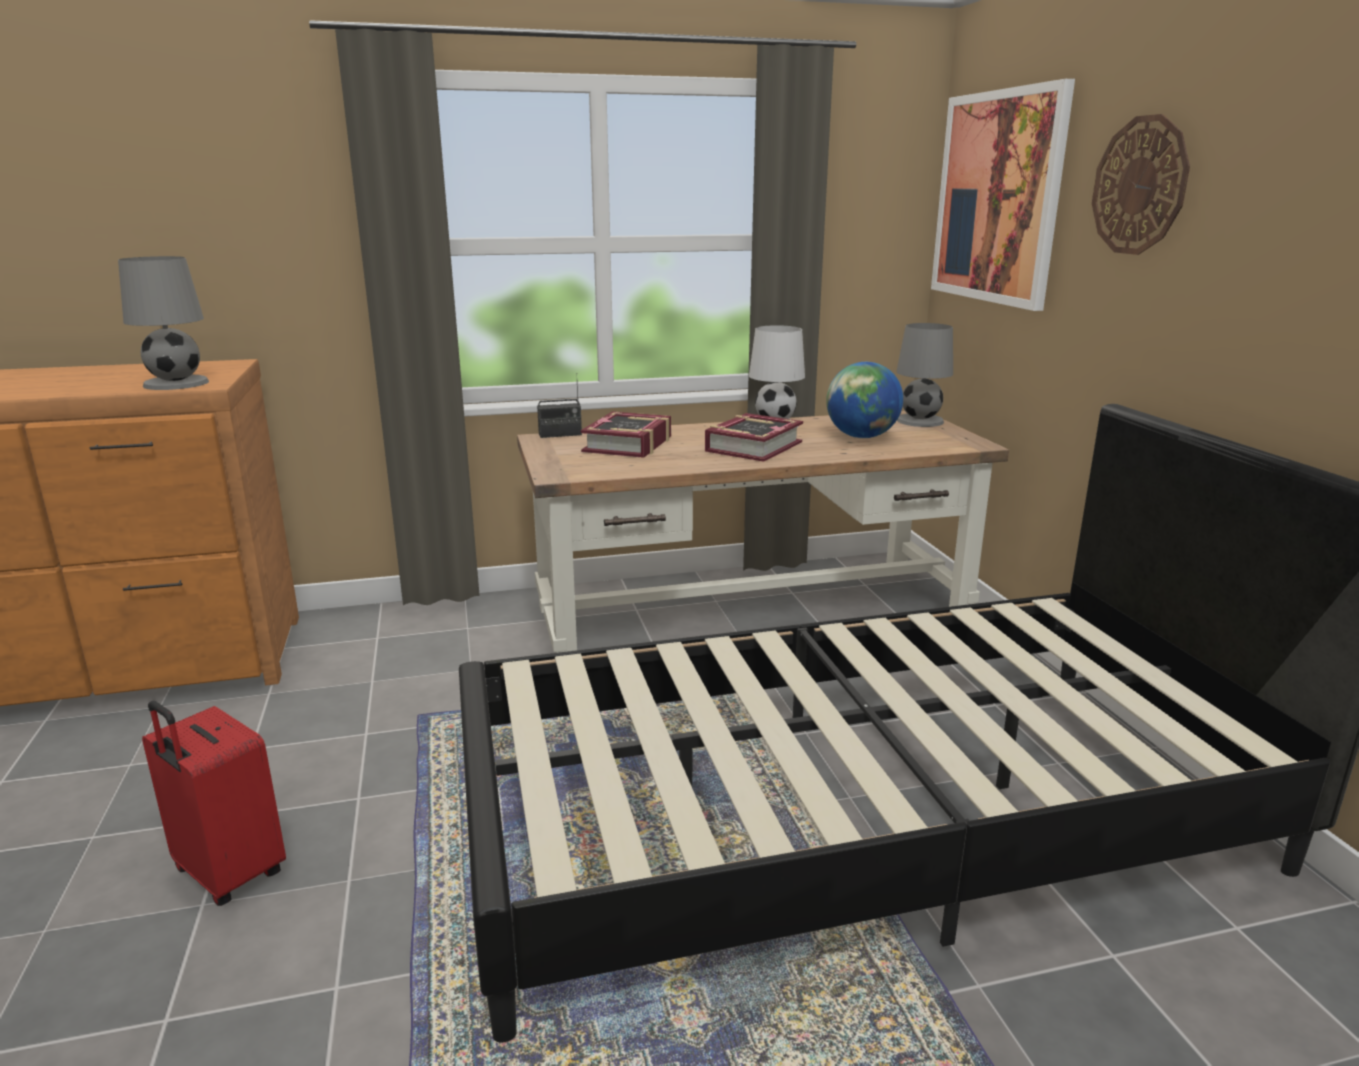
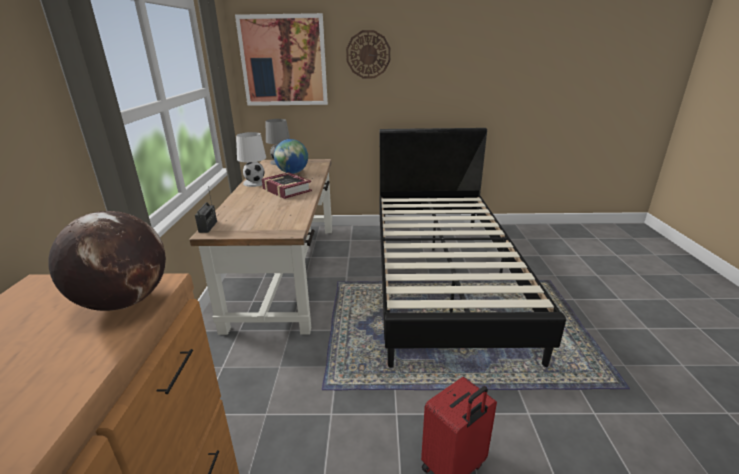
camera: 75 degrees left, 5 degrees up
grey table lamp [118,256,209,390] -> globe [48,211,166,311]
book [581,411,671,458] -> none

